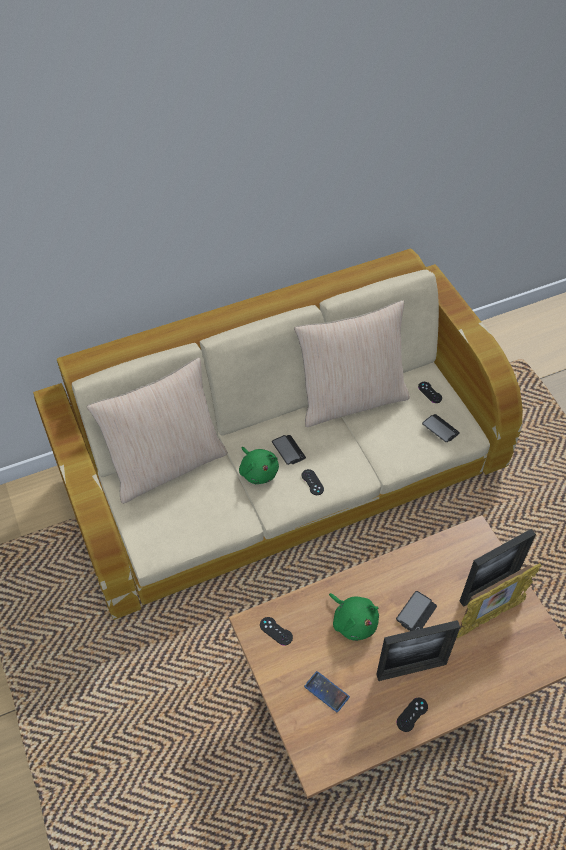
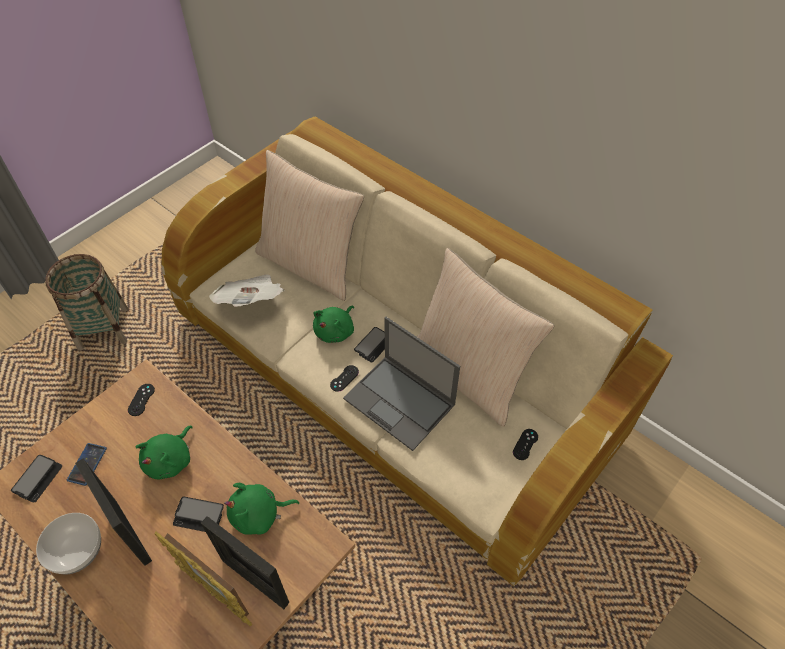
camera: 65 degrees right, 0 degrees up
black game controller [397,698,428,732] -> bowl [36,513,101,574]
phone [422,414,460,442] -> phone moved to [11,455,62,502]
none -> basket [45,254,128,351]
none -> newspaper [209,274,285,307]
none -> green plush toy [224,483,299,535]
none -> laptop [343,317,460,451]

